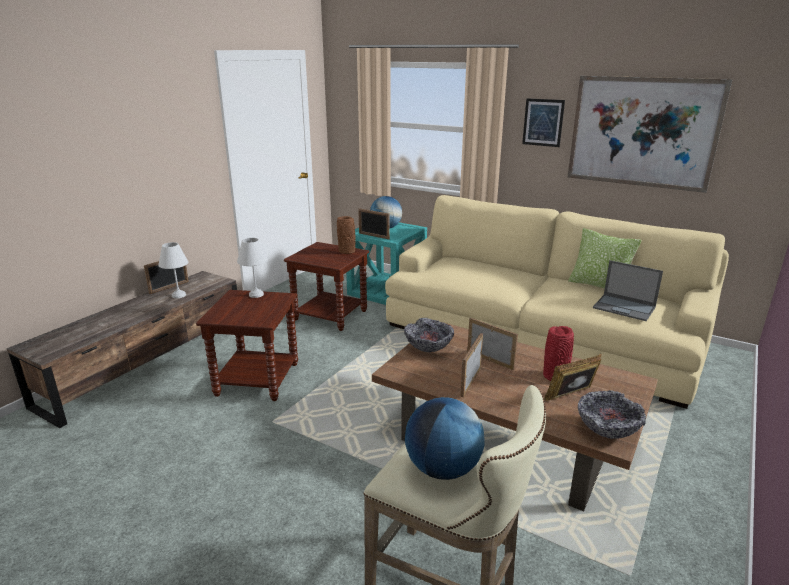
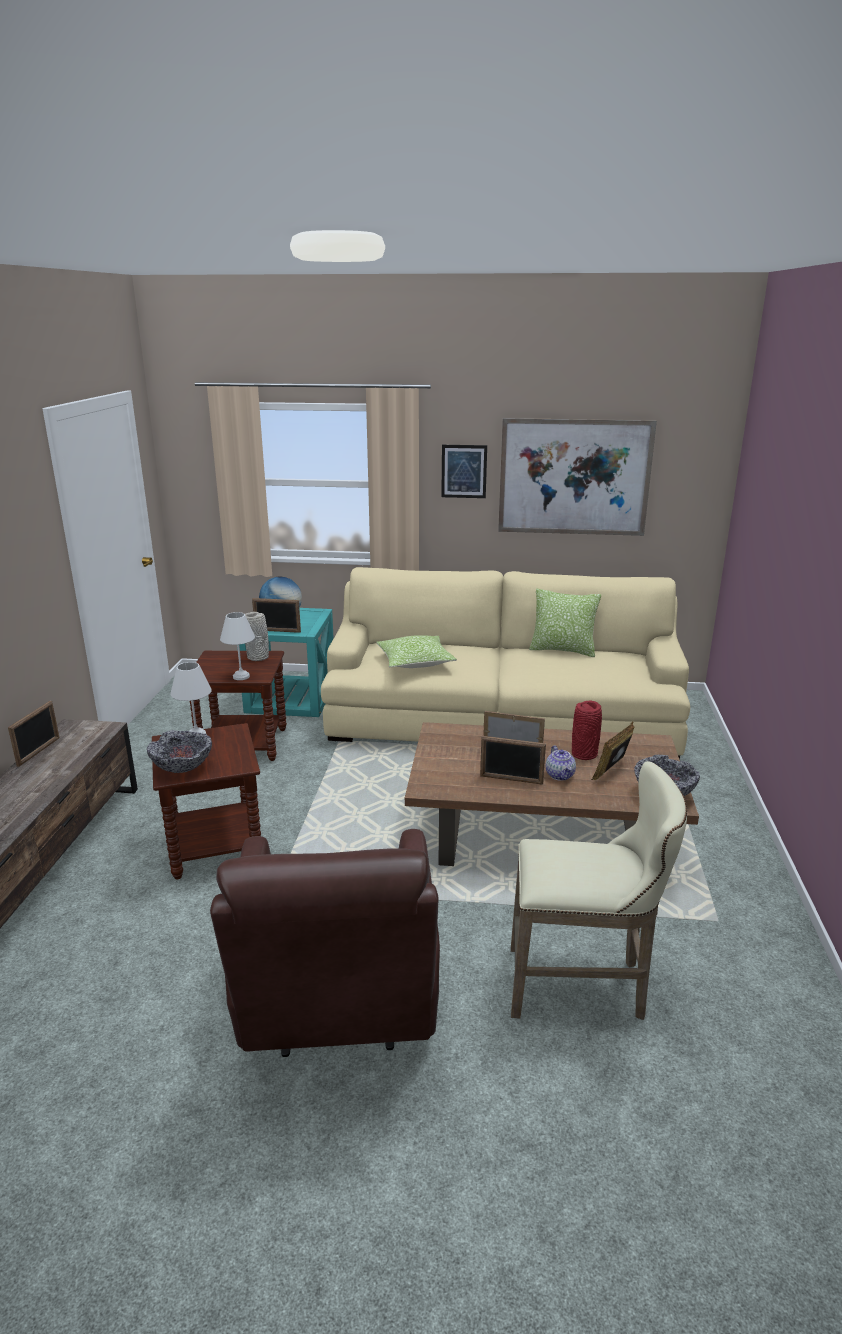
camera: 25 degrees left, 0 degrees up
white table lamp [158,242,188,298] -> white table lamp moved to [220,612,255,680]
brown vase [337,216,356,254] -> grey vase [245,612,269,661]
bowl [404,318,454,352] -> bowl moved to [147,730,212,773]
globe [405,397,485,480] -> none
picture frame [460,333,483,397] -> picture frame turned 75 degrees counterclockwise [480,736,546,785]
laptop [593,260,663,321] -> none
none -> brown armchair [210,829,440,1057]
none -> pillow [376,635,457,668]
none -> teapot [546,745,576,781]

